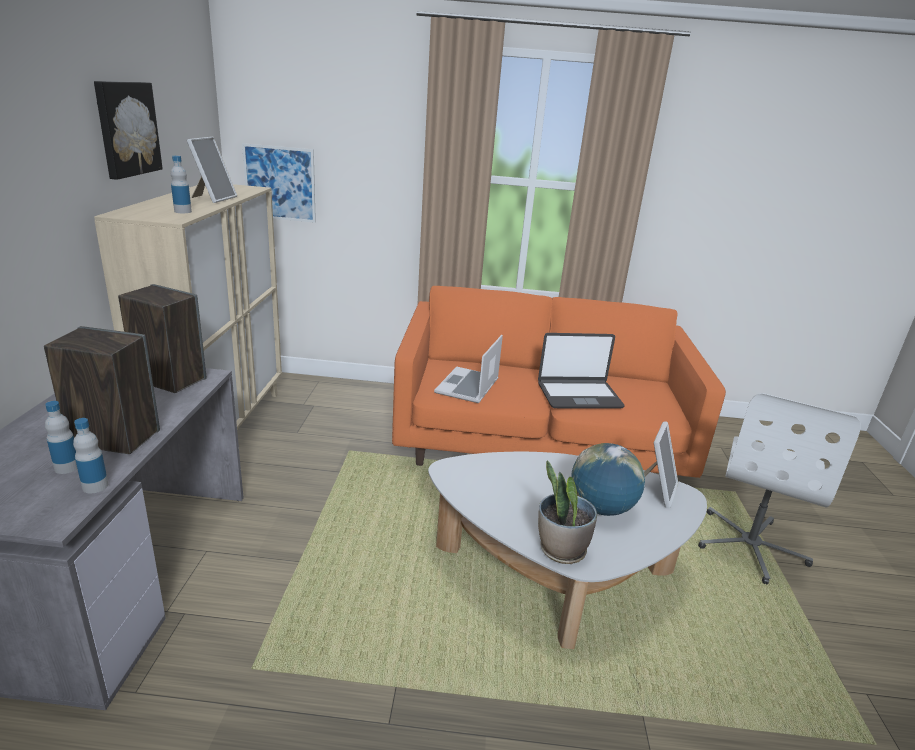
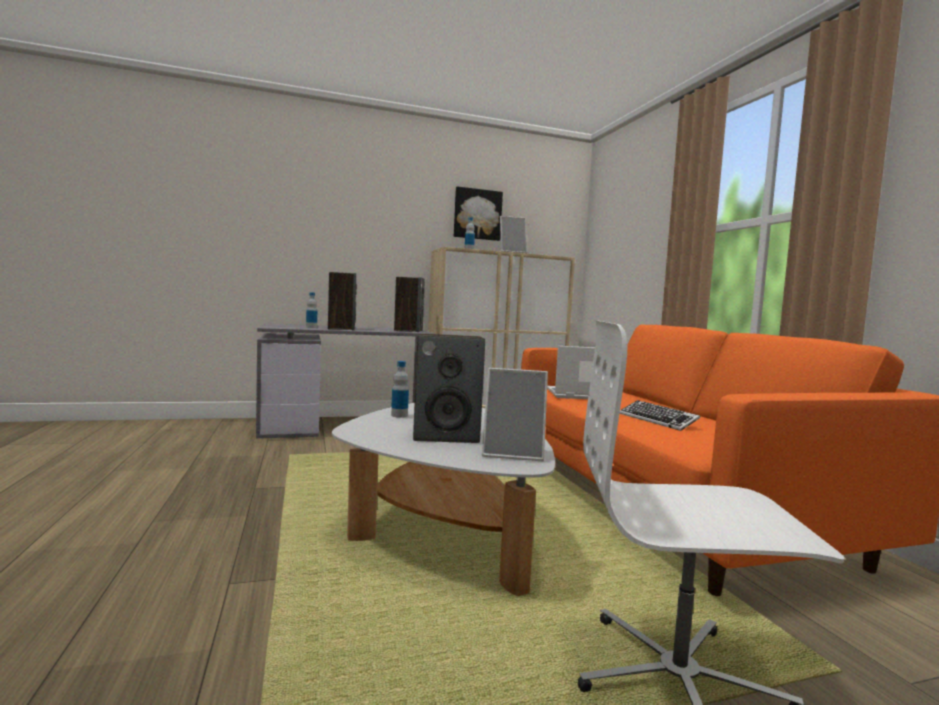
camera: 70 degrees right, 20 degrees down
bottle [73,418,108,493] -> bottle moved to [391,361,409,418]
picture [242,143,316,223] -> none
laptop [538,333,625,408] -> keyboard [620,400,700,431]
potted plant [538,460,597,564] -> none
globe [571,443,645,516] -> speaker [413,334,485,443]

